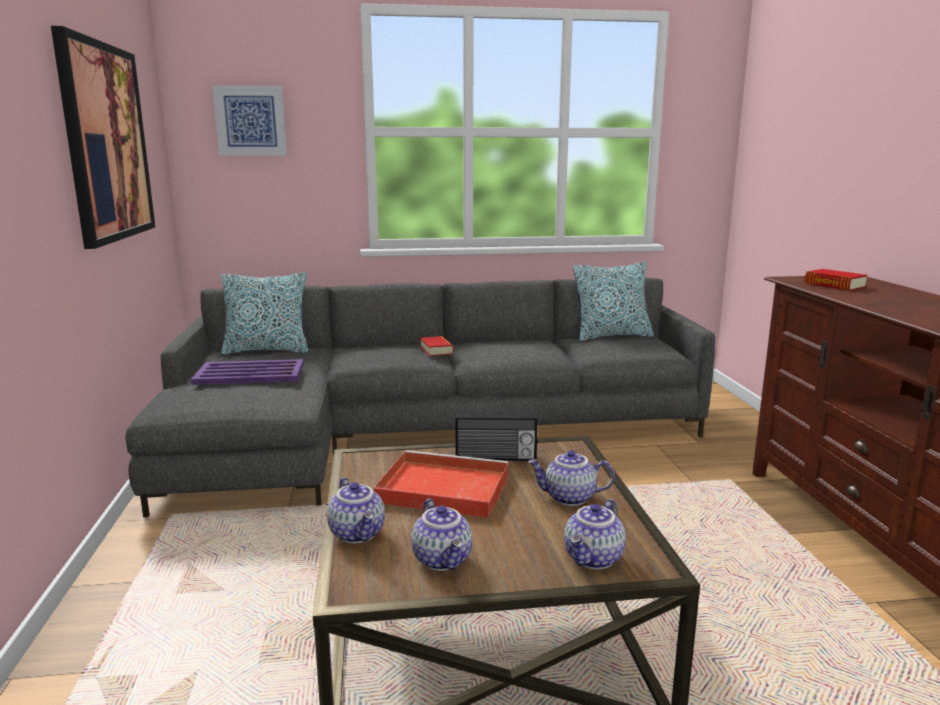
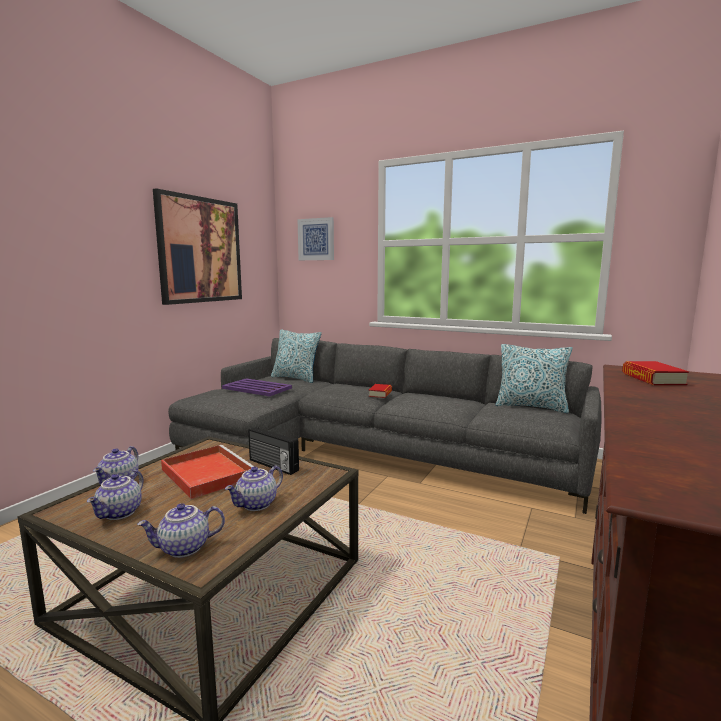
camera: 35 degrees right, 5 degrees down
teapot [528,450,615,506] -> teapot turned 90 degrees counterclockwise [225,465,283,511]

